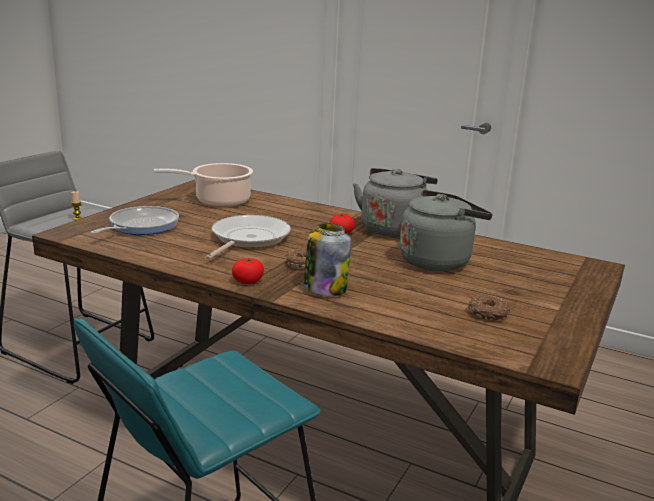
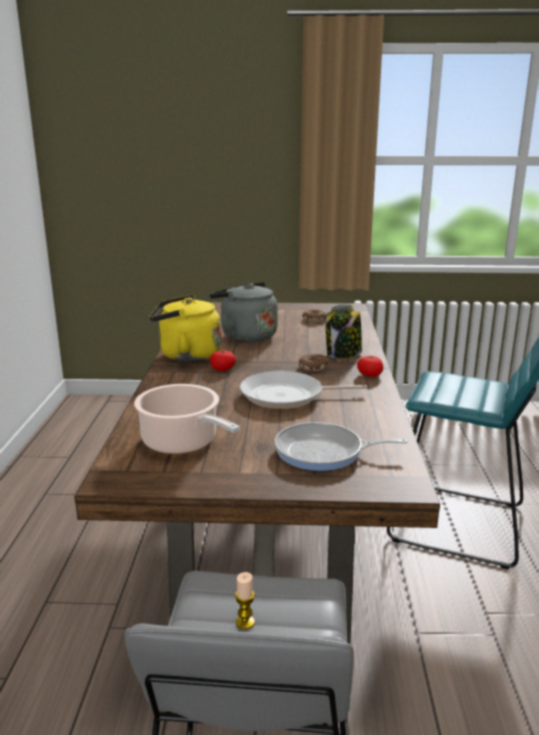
camera: 115 degrees left, 0 degrees up
grey kettle [353,168,438,237] -> yellow kettle [149,295,221,362]

